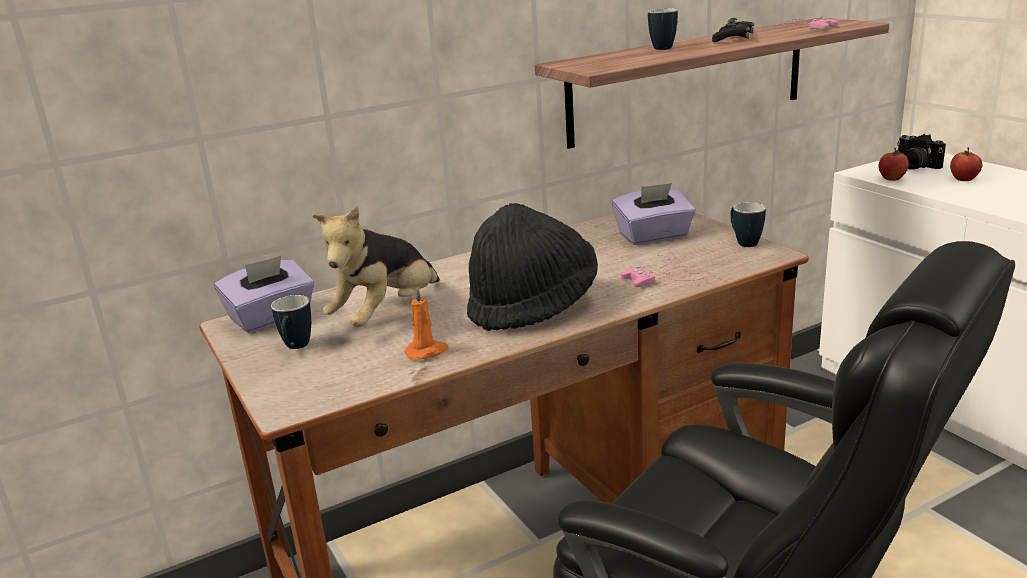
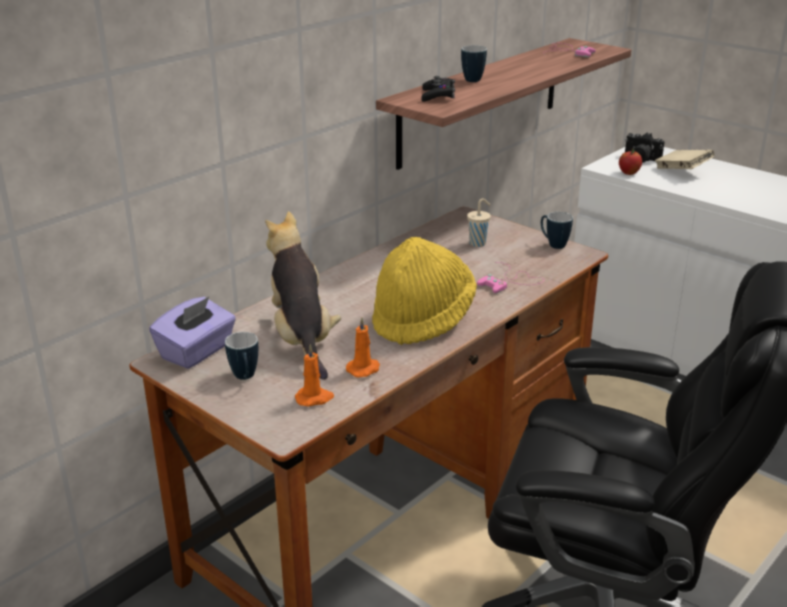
camera: 20 degrees left, 5 degrees up
plush toy [312,206,440,327] -> plush toy turned 150 degrees clockwise [265,211,341,380]
black hat [467,203,598,331] -> yellow hat [372,237,477,345]
purple tissue box [612,183,696,245] -> beige cup [467,198,491,247]
black game controller [712,18,754,42] -> black game controller moved to [421,76,455,102]
apple [950,147,982,181] -> beige book [655,150,715,169]
none -> orange candle [295,344,334,407]

